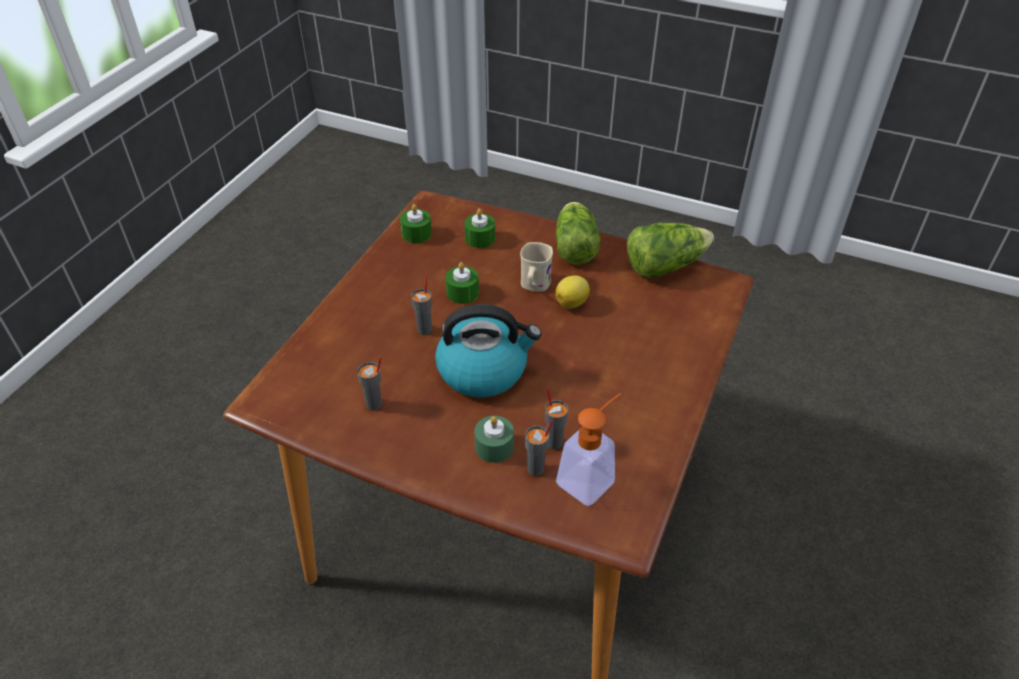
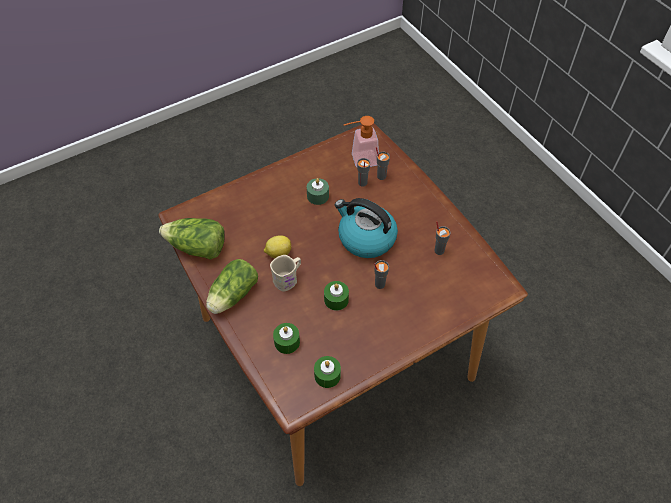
camera: 145 degrees left, 10 degrees up
green candle [474,416,514,463] -> green candle moved to [307,178,329,205]

